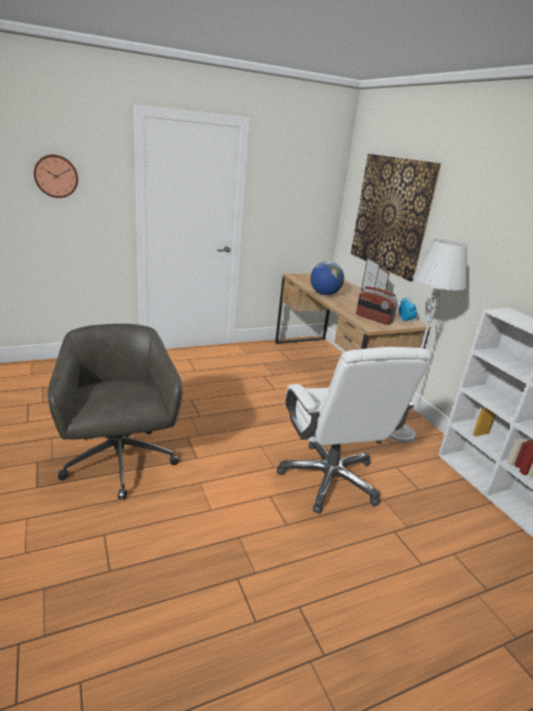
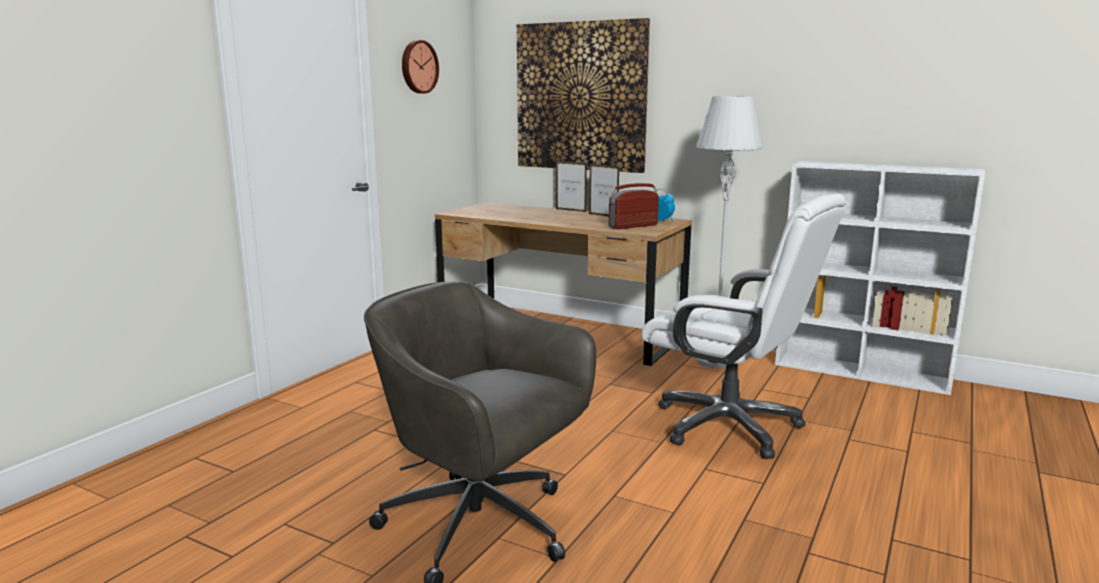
camera: 35 degrees left, 10 degrees down
wall clock [34,155,78,198] -> wall clock moved to [402,40,439,94]
globe [310,261,344,295] -> none
radio [356,286,398,325] -> radio turned 150 degrees clockwise [609,183,659,229]

